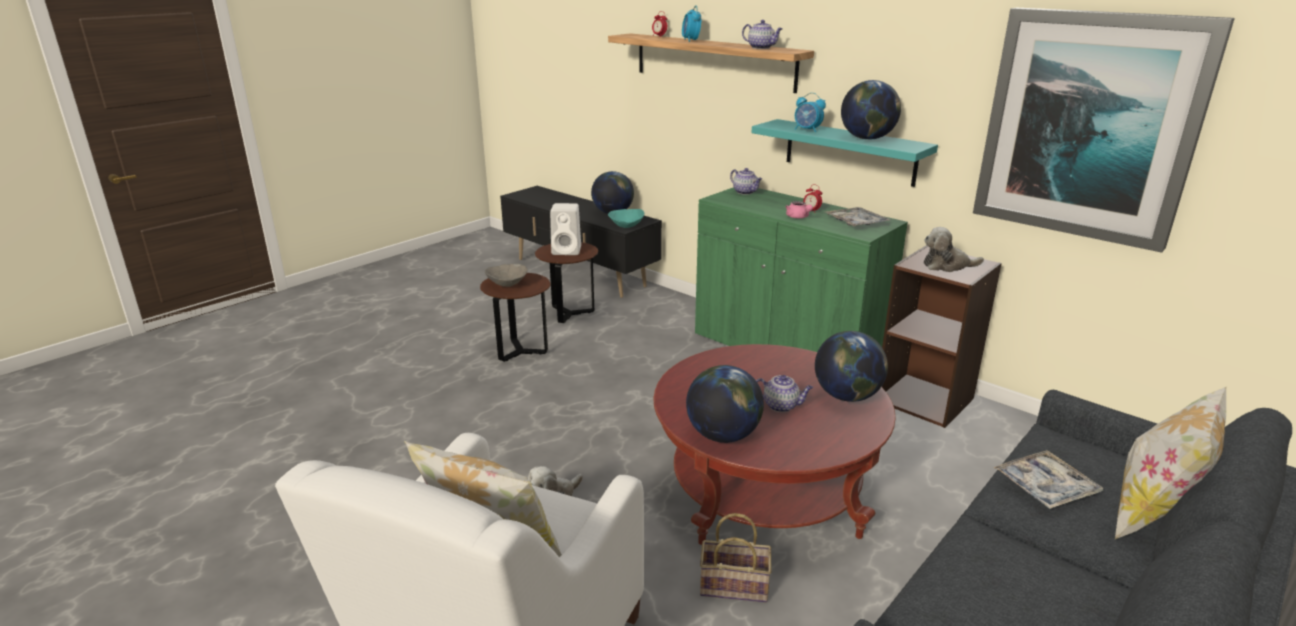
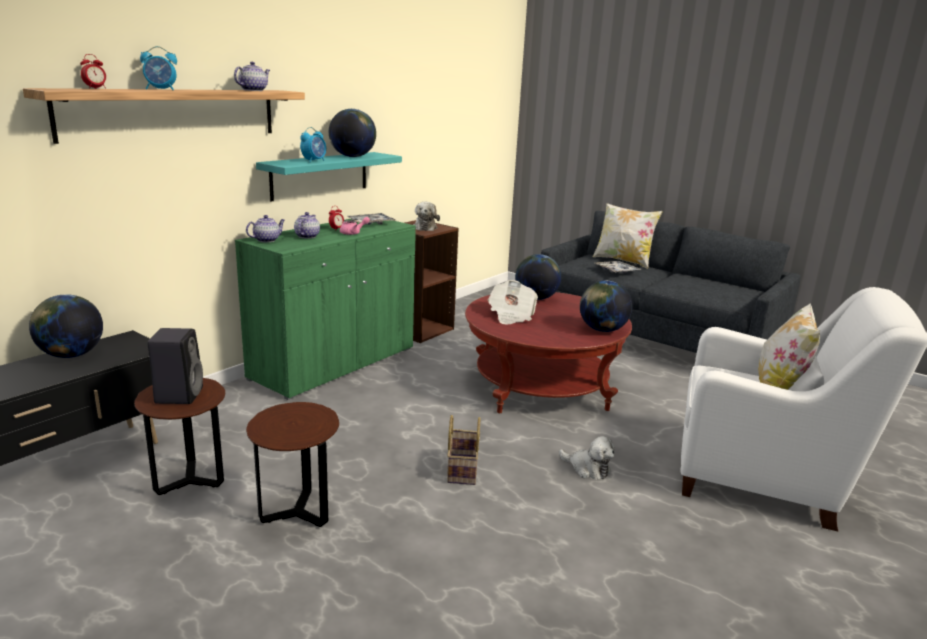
camera: 95 degrees left, 5 degrees down
grey bowl [485,264,527,287] -> none
white speaker [550,203,581,255] -> black speaker [148,328,203,404]
turquoise bowl [608,209,644,228] -> none
basket [700,513,771,602] -> basket moved to [447,415,481,485]
teapot [756,375,813,412] -> teapot moved to [294,212,320,239]
picture [973,8,1235,253] -> none
none -> newspaper [488,280,538,324]

